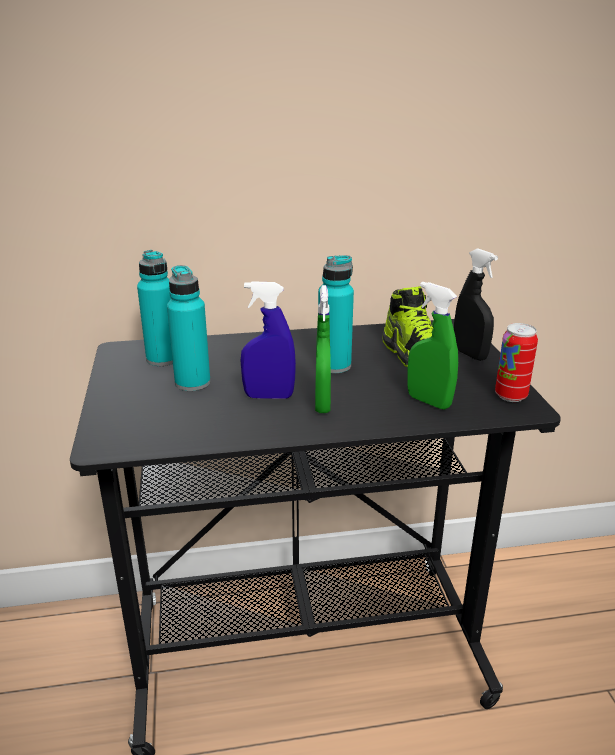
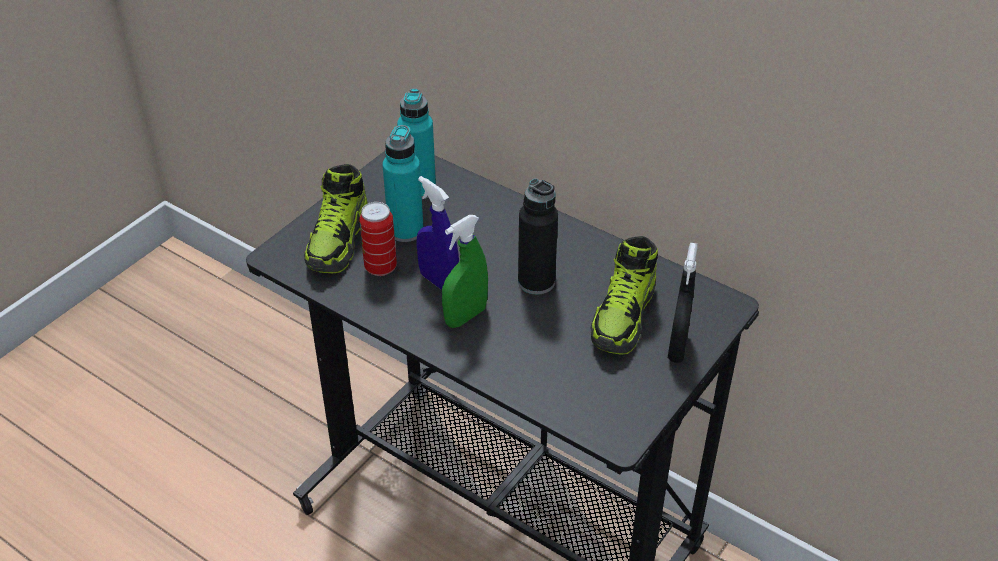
camera: 45 degrees right, 15 degrees up
turquoise bottle [318,255,354,373] -> black bottle [518,178,558,295]
green spray bottle [408,282,458,410] -> none
can [495,323,538,402] -> can moved to [359,202,397,276]
none -> shoe [304,164,368,273]

